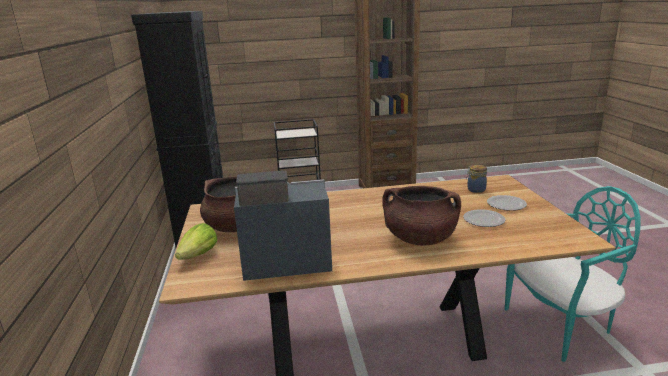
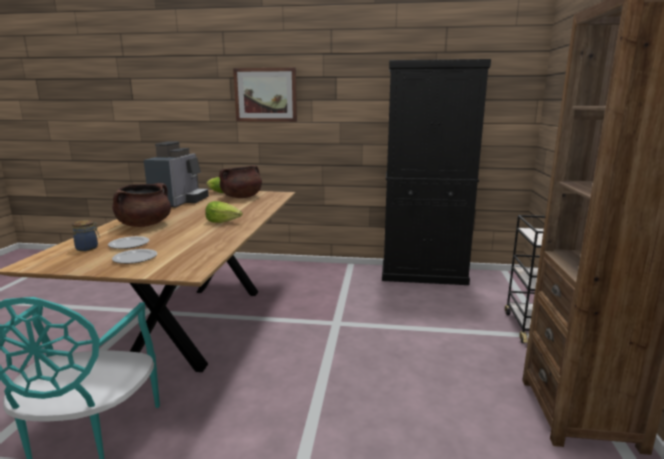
camera: 105 degrees right, 5 degrees down
jar [467,165,487,193] -> jar moved to [72,220,99,251]
none -> lettuce [205,201,242,223]
none -> picture [233,68,297,122]

